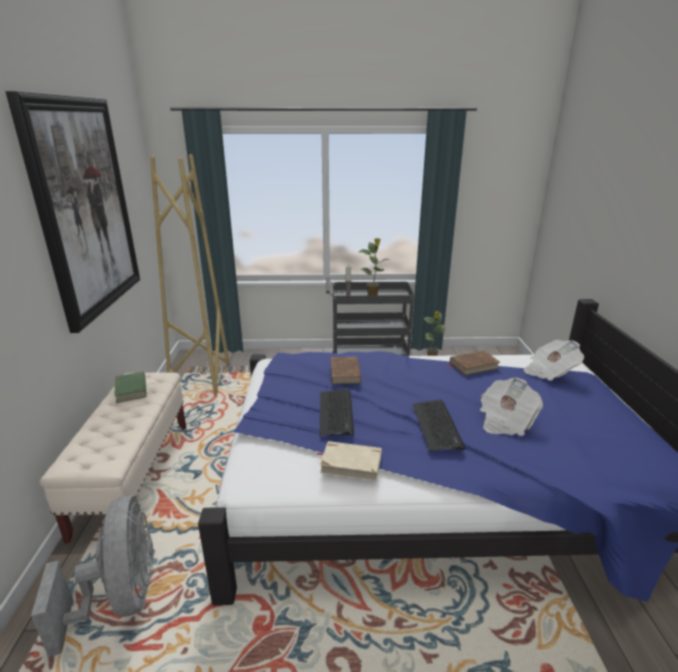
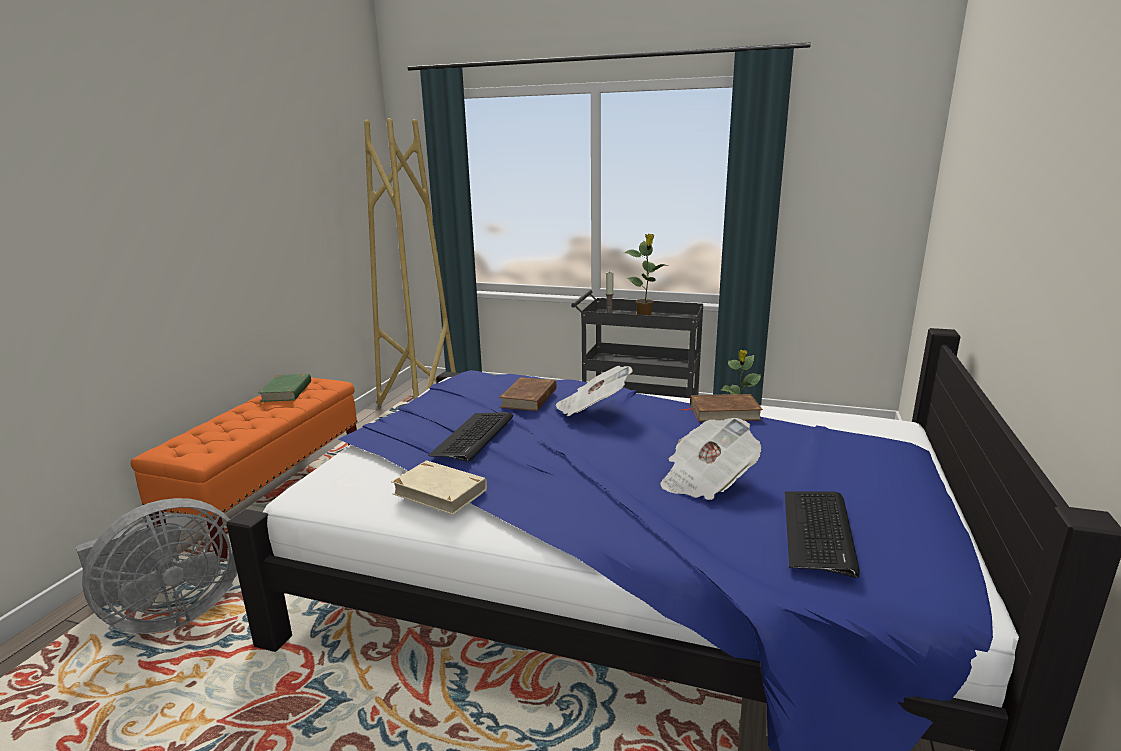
camera: 20 degrees right, 5 degrees down
picture [6,91,140,333] -> none
grey fan [31,496,153,657] -> grey fan turned 45 degrees clockwise [75,498,237,634]
beige bench [40,372,186,543] -> orange bench [131,378,357,562]
keyboard [412,400,465,451] -> keyboard moved to [785,491,860,578]
newspaper [524,340,584,381] -> newspaper moved to [555,366,633,416]

